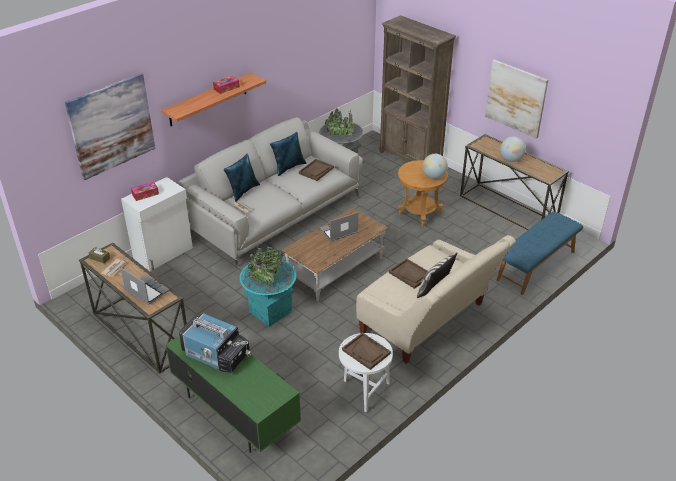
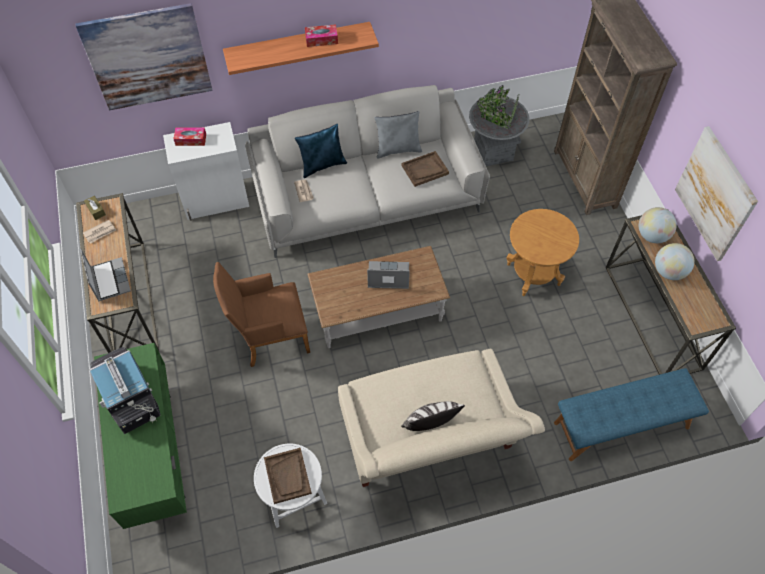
camera: 30 degrees right, 20 degrees up
turquoise planter [240,246,296,327] -> brown armchair [213,262,310,367]
blue pillow [270,132,306,176] -> grey pillow [374,111,422,159]
brown tray [389,258,427,289] -> none
globe [422,154,448,179] -> globe moved to [639,207,677,243]

